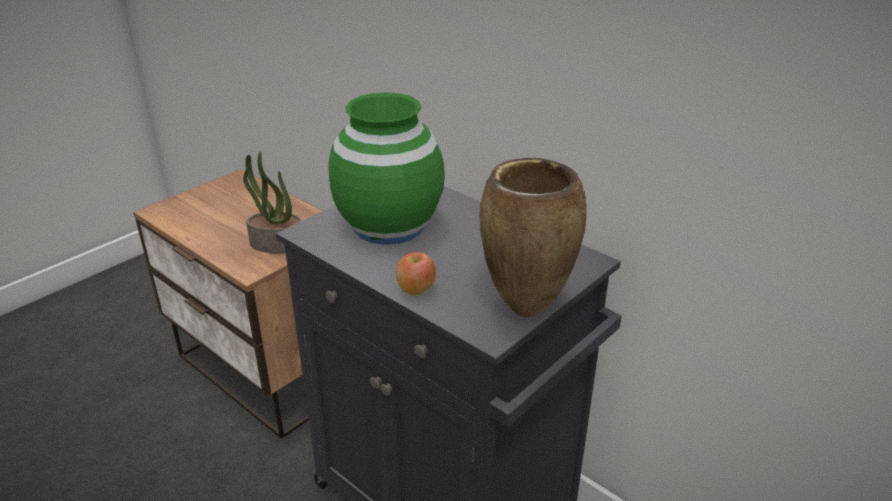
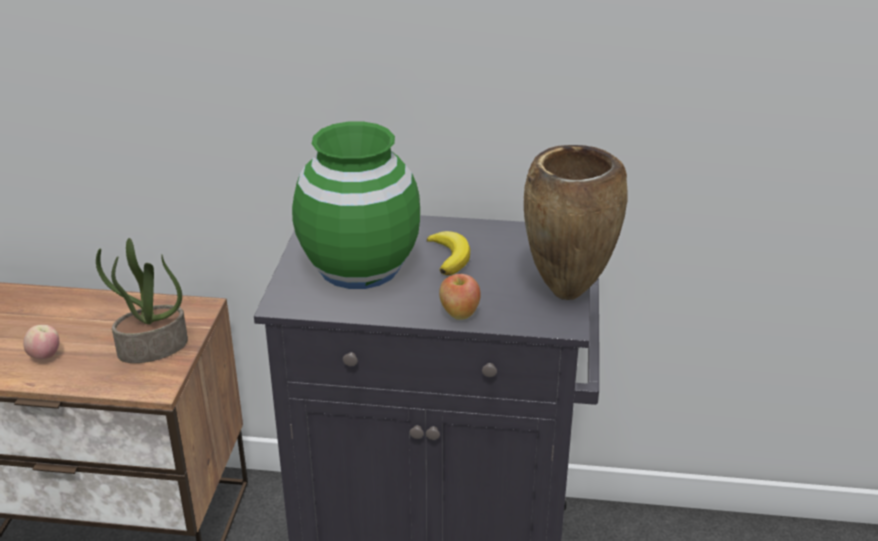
camera: 35 degrees left, 0 degrees up
none -> apple [23,325,59,360]
none -> banana [427,231,470,275]

